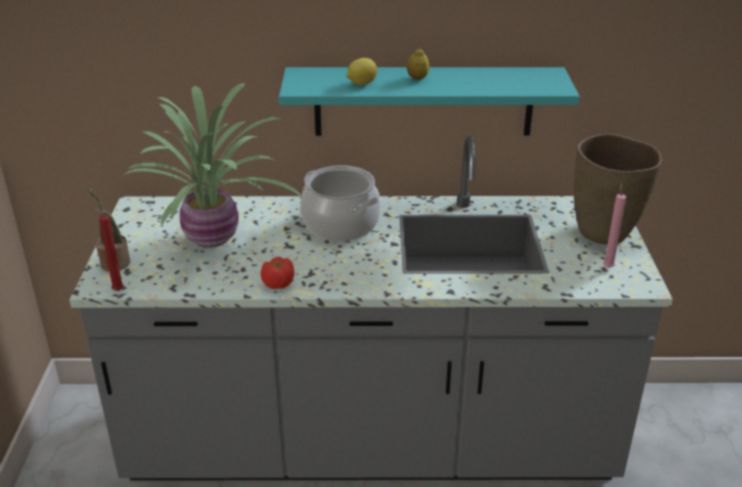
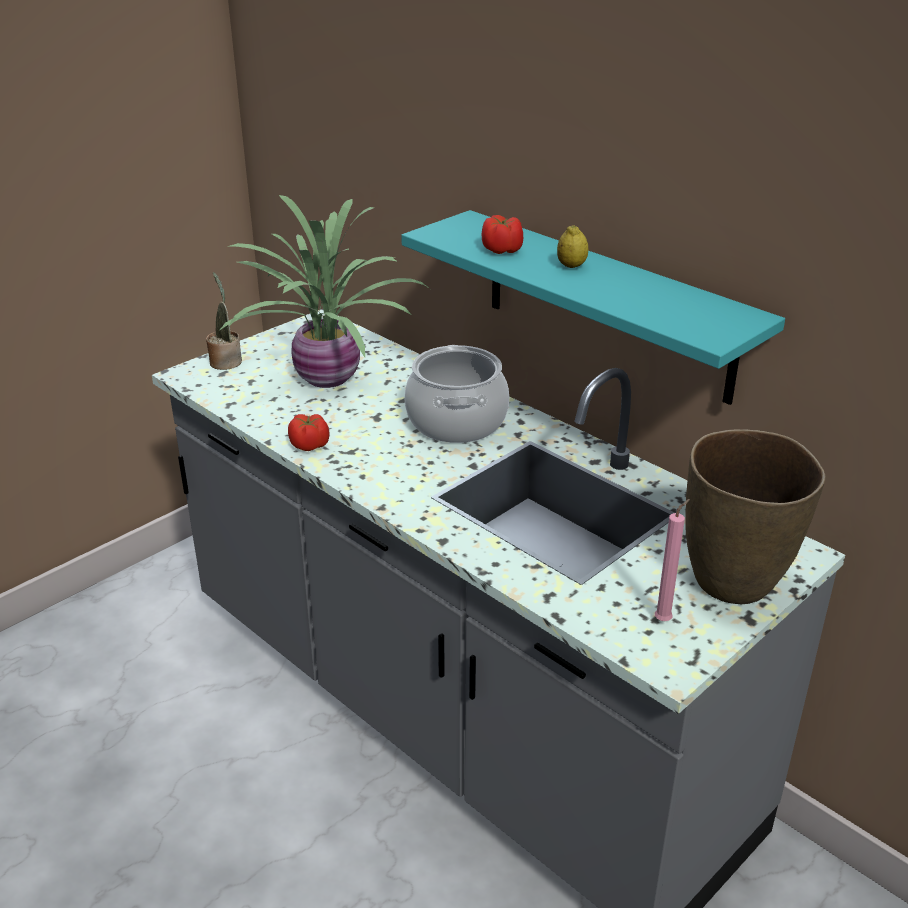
camera: 45 degrees right, 0 degrees up
red candle [93,207,124,291] -> none
lemon [347,58,377,85] -> tomato [482,215,523,254]

